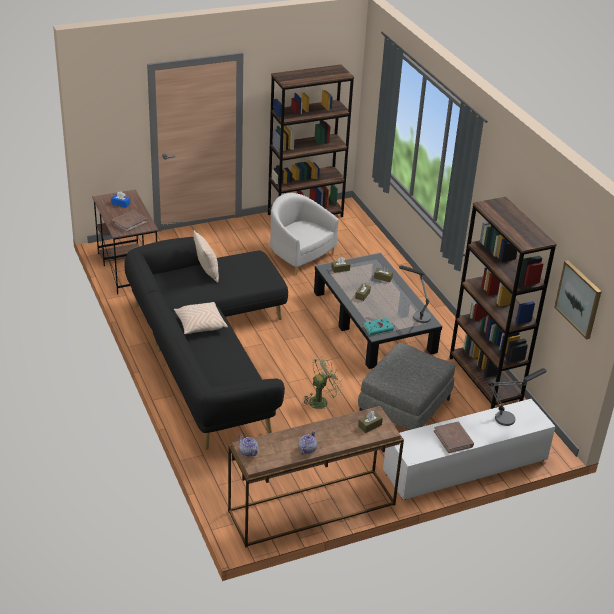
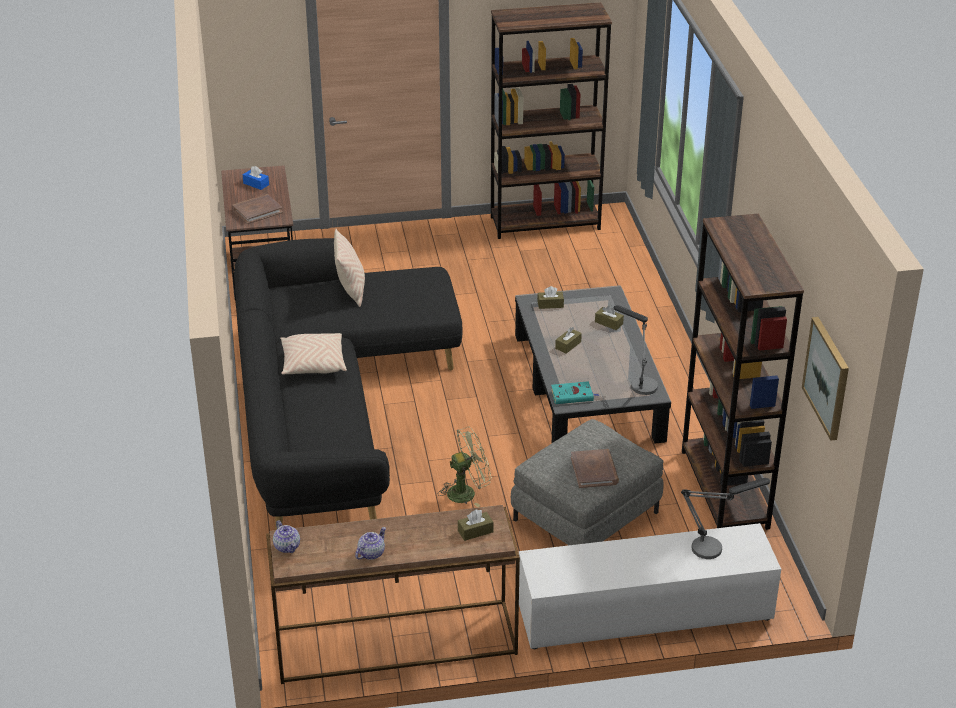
camera: 15 degrees right, 0 degrees up
white armchair [270,193,339,275] -> none
brown book [434,422,474,453] -> brown book moved to [571,449,619,488]

